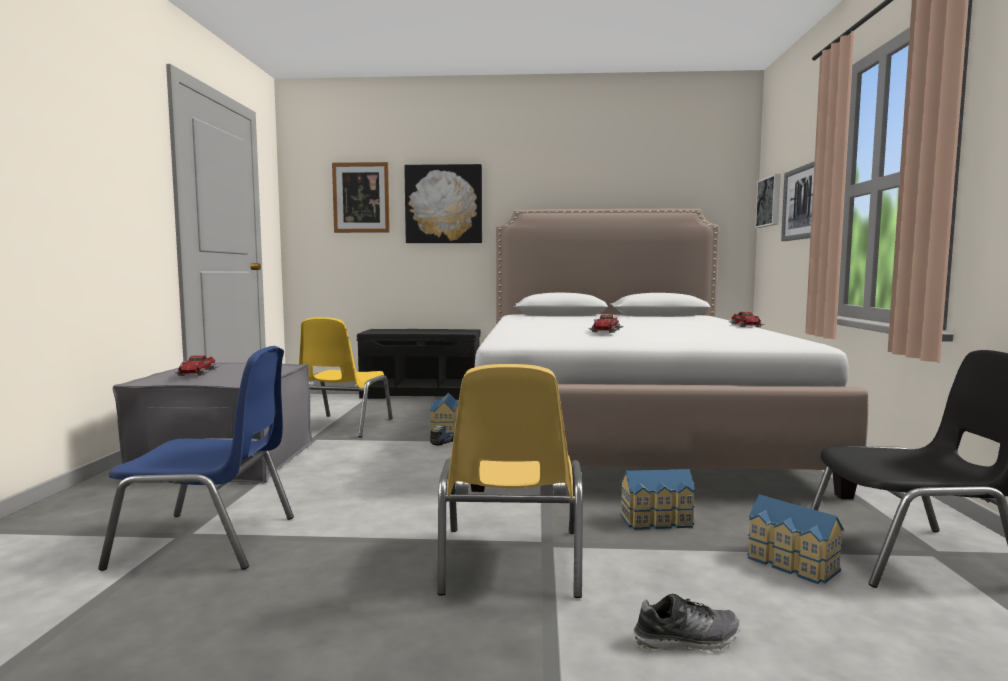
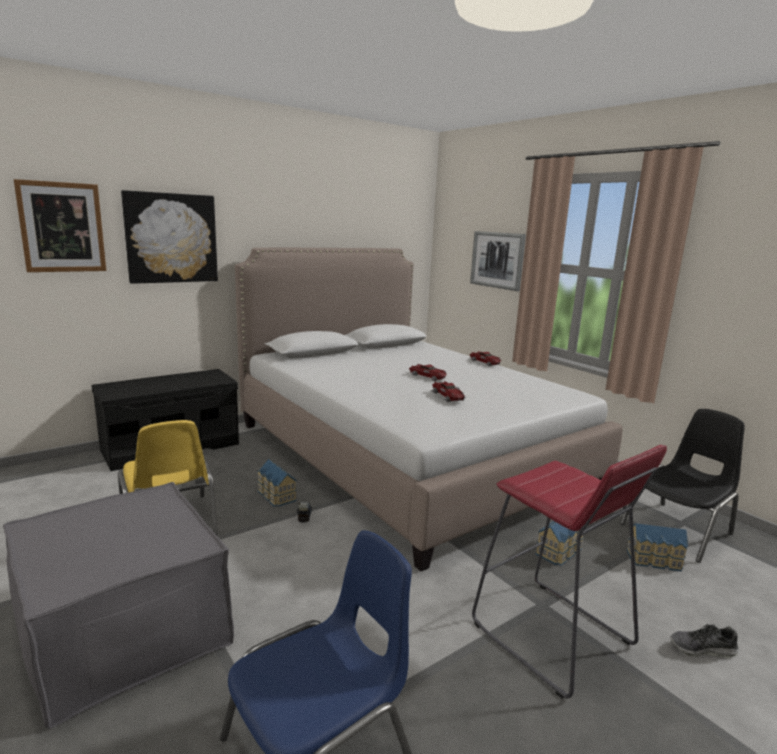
camera: 40 degrees left, 10 degrees up
toy car [174,355,220,376] -> toy car moved to [409,364,446,381]
yellow chair [437,364,583,598] -> red stool [472,445,667,699]
shoe [633,594,740,652] -> shoe turned 135 degrees counterclockwise [670,624,739,658]
picture [755,174,781,228] -> none

